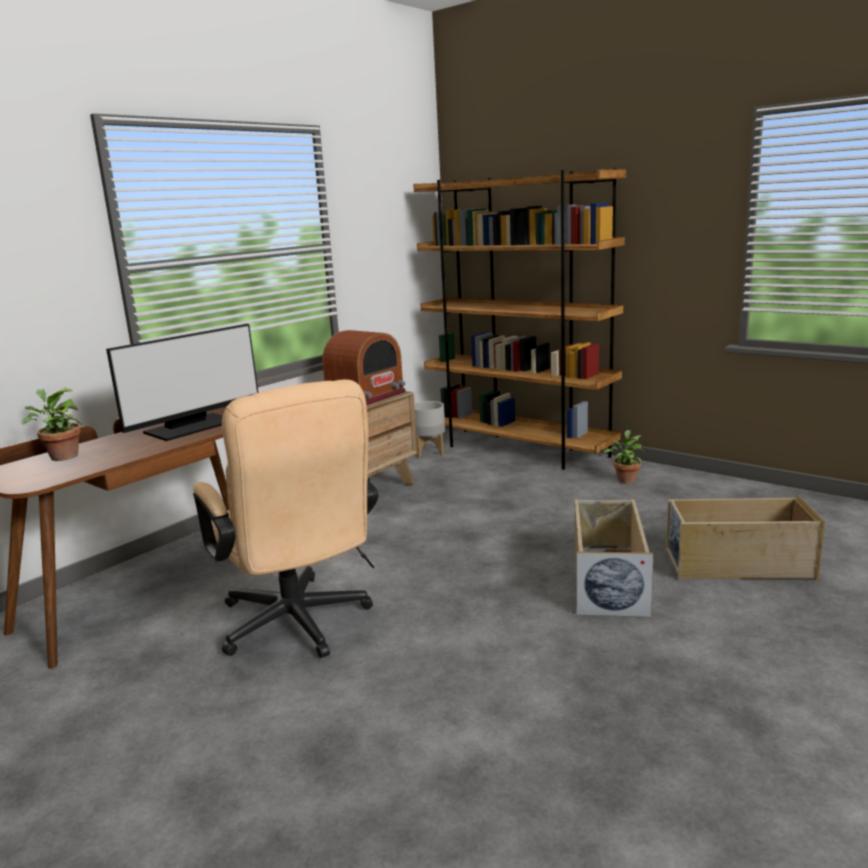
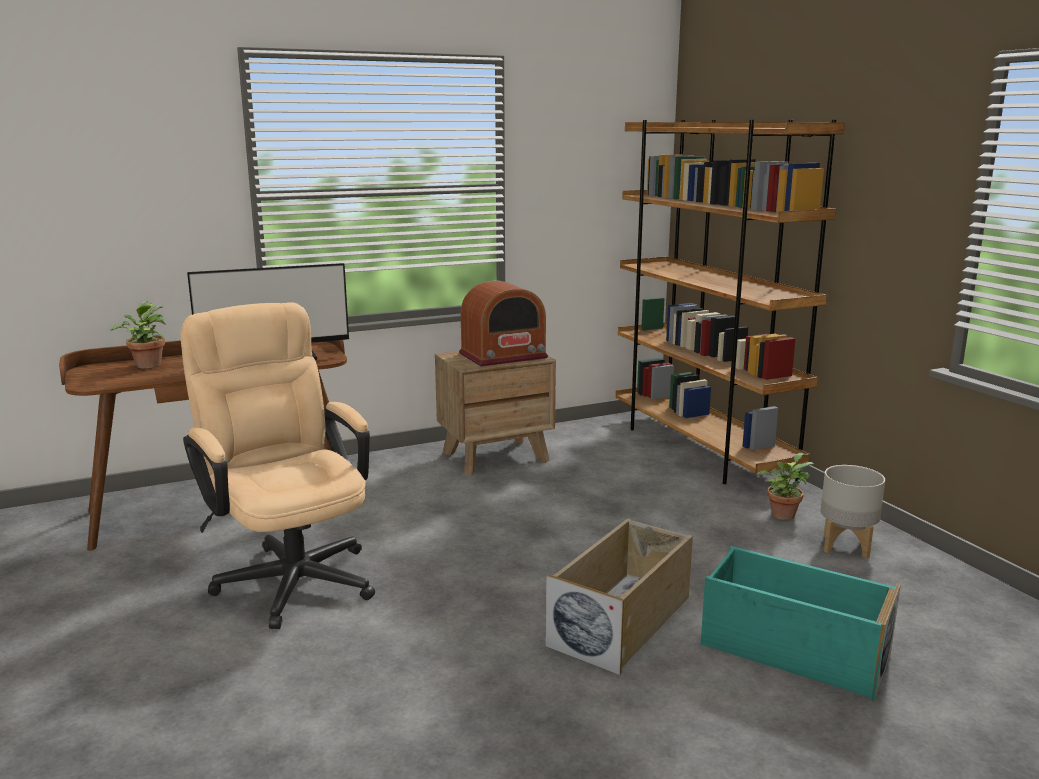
camera: 25 degrees right, 0 degrees up
beige office chair [193,380,379,658] -> beige office chair turned 150 degrees clockwise [181,302,375,629]
grey planter [414,401,445,457] -> grey planter moved to [820,465,885,559]
beige storage box [666,495,825,581] -> turquoise storage box [701,546,901,702]

